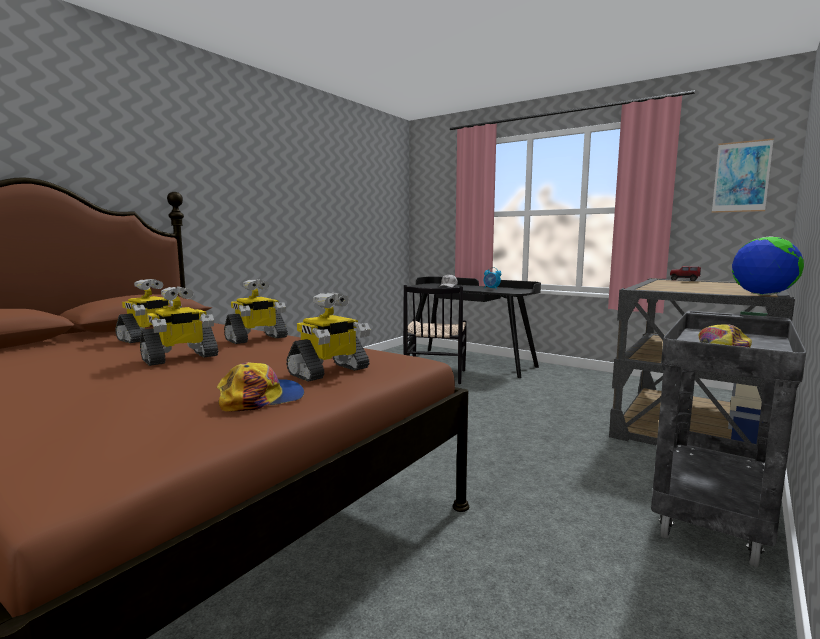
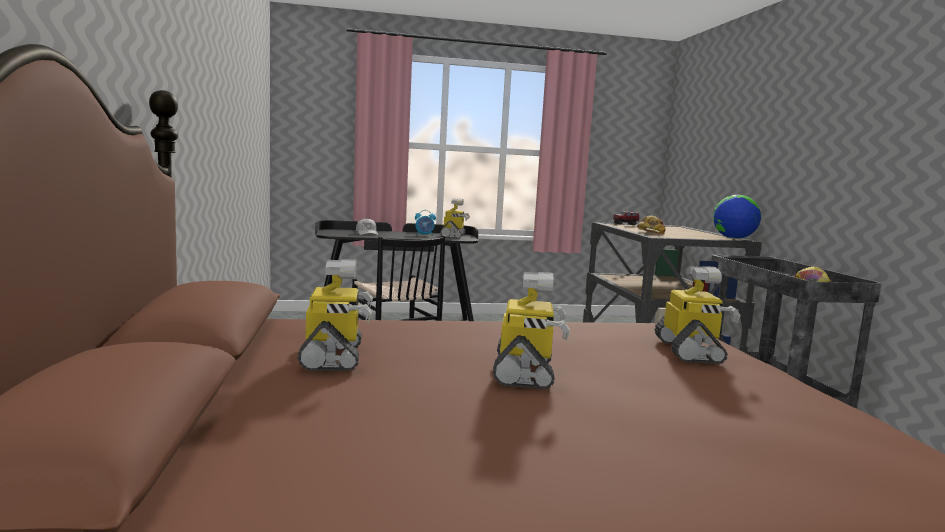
camera: 45 degrees left, 0 degrees up
cap [216,362,304,411] -> cap moved to [637,216,666,234]
toy robot [224,279,288,344] -> toy robot moved to [440,199,470,238]
picture [712,139,774,213] -> none

